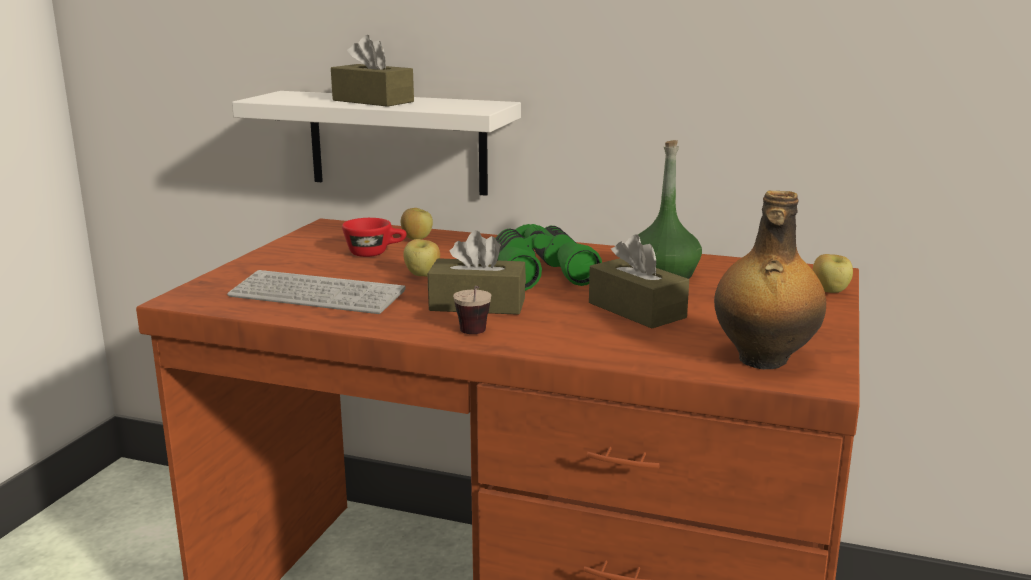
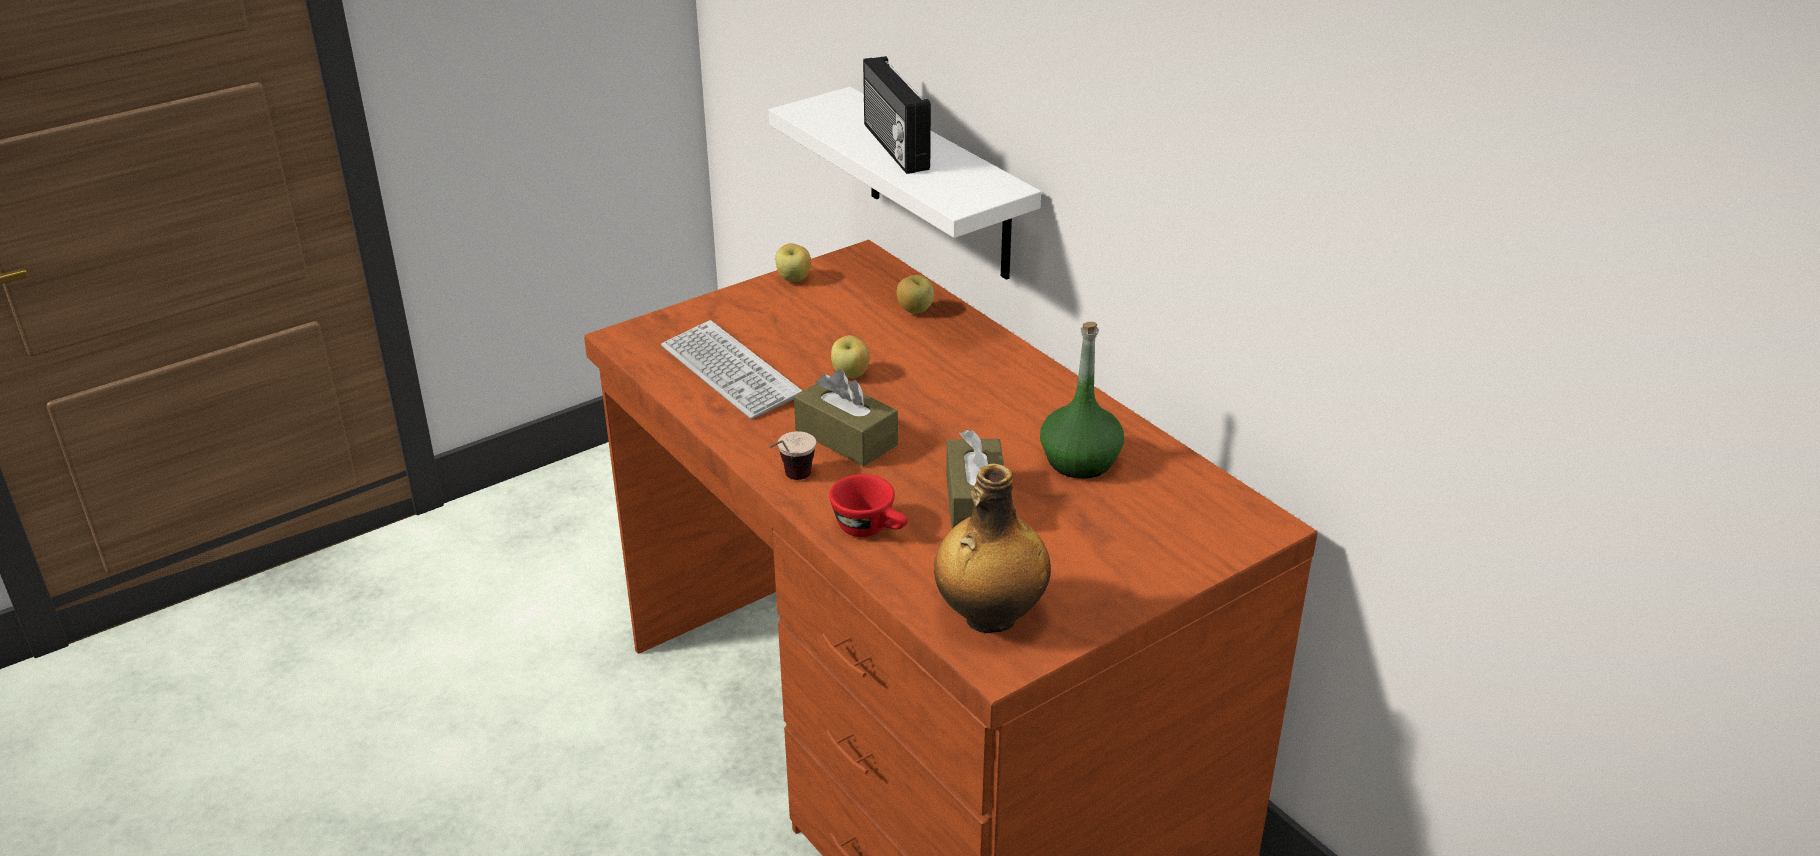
camera: 35 degrees right, 15 degrees up
brown tissue box [331,35,414,107] -> radio [863,56,931,174]
red cup [342,218,406,257] -> red cup moved to [829,474,908,537]
green binoculars [495,224,602,291] -> none
apple [813,254,853,293] -> apple moved to [775,243,811,282]

